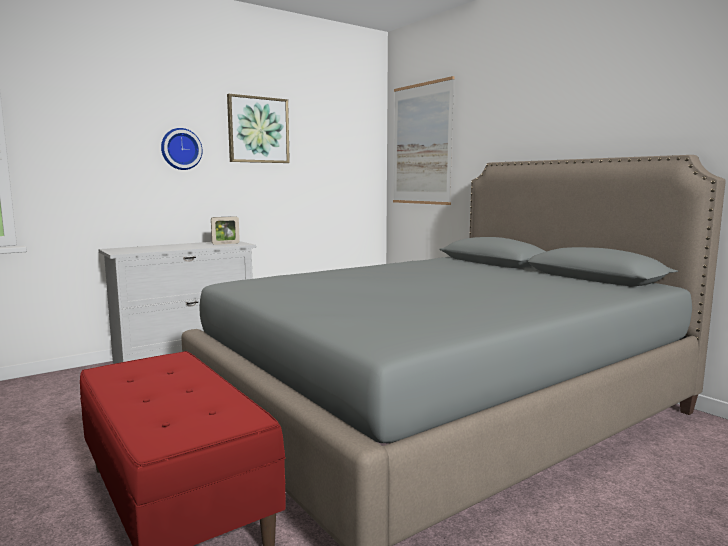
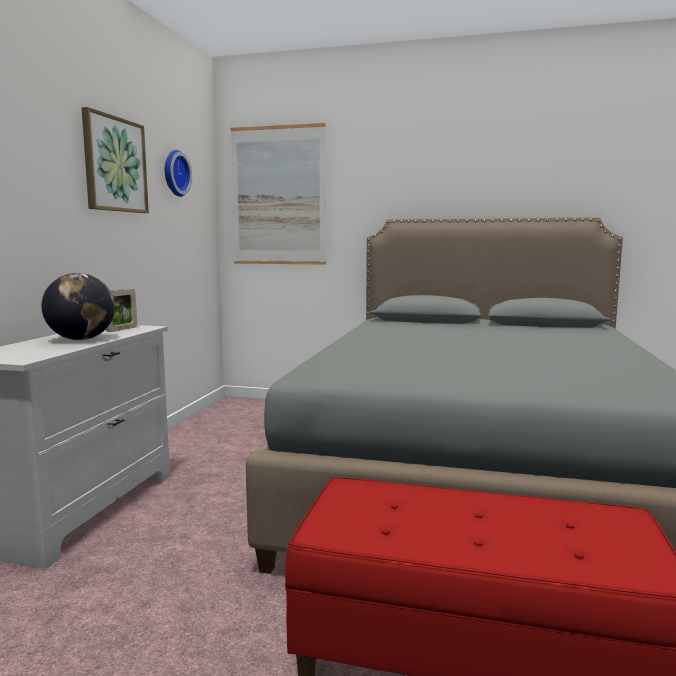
camera: 40 degrees left, 0 degrees up
wall clock [161,128,203,170] -> wall clock moved to [165,150,192,197]
none -> globe [42,273,115,340]

